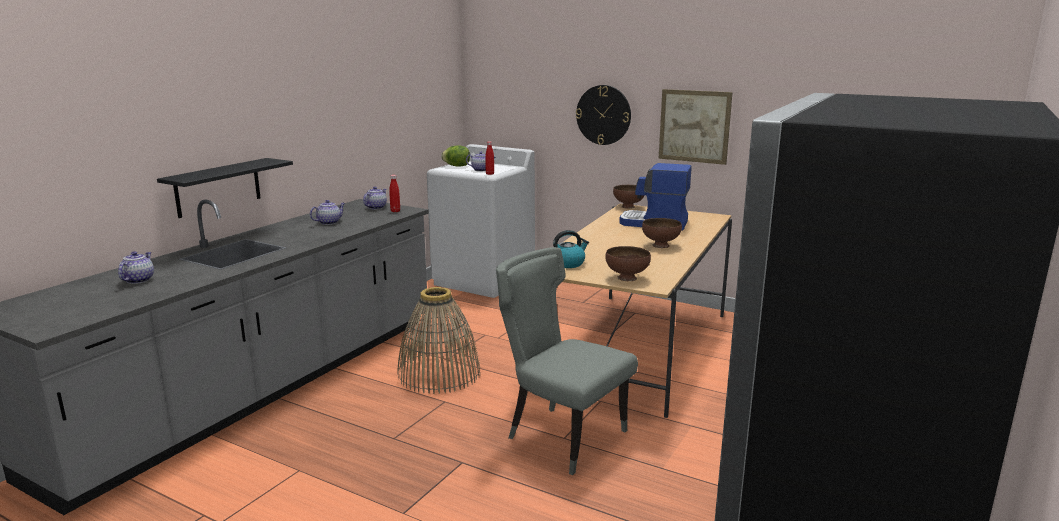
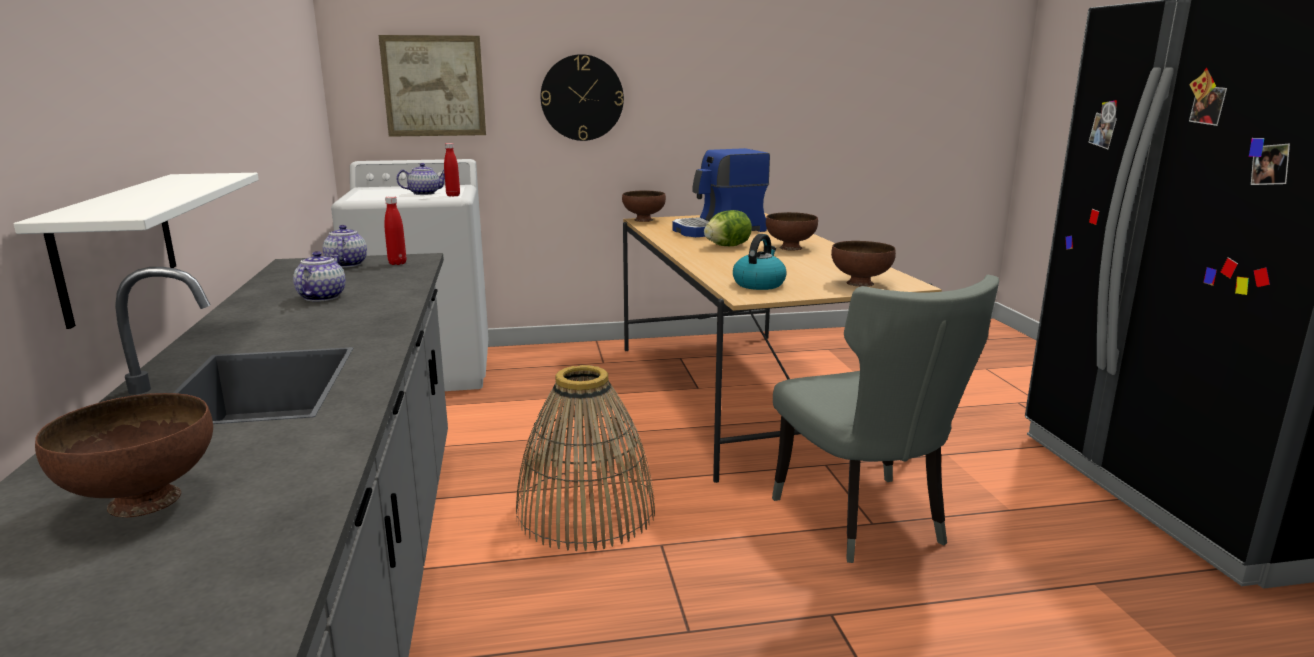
camera: 40 degrees left, 0 degrees up
teapot [118,251,154,284] -> brown bowl [35,393,213,517]
black shelf [157,158,293,218] -> white shelf [14,173,259,329]
lettuce [441,145,470,167] -> lettuce moved to [704,210,752,246]
grey chair [496,247,638,475] -> grey chair turned 105 degrees counterclockwise [772,275,999,563]
picture [659,89,733,165] -> picture moved to [378,35,486,137]

